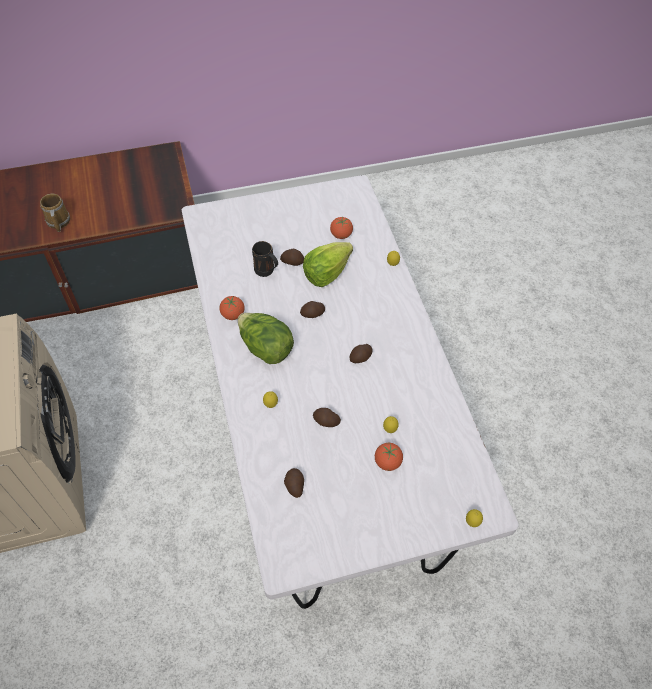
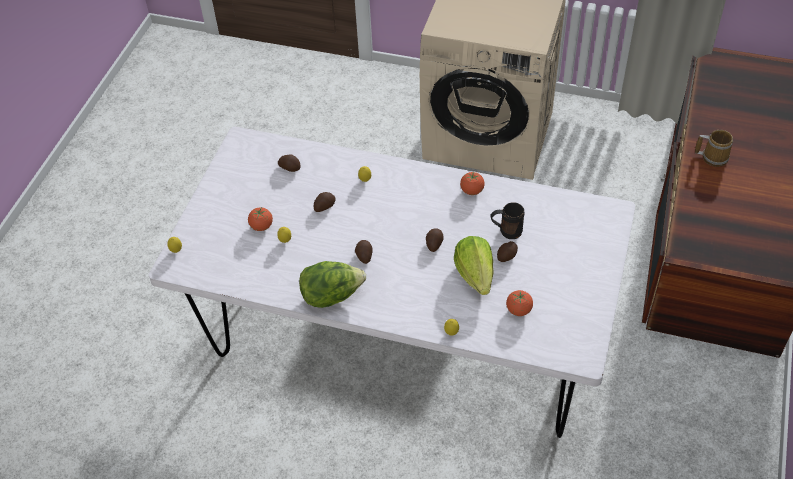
camera: 125 degrees right, 5 degrees down
lettuce [238,313,294,364] -> lettuce moved to [299,261,366,308]

